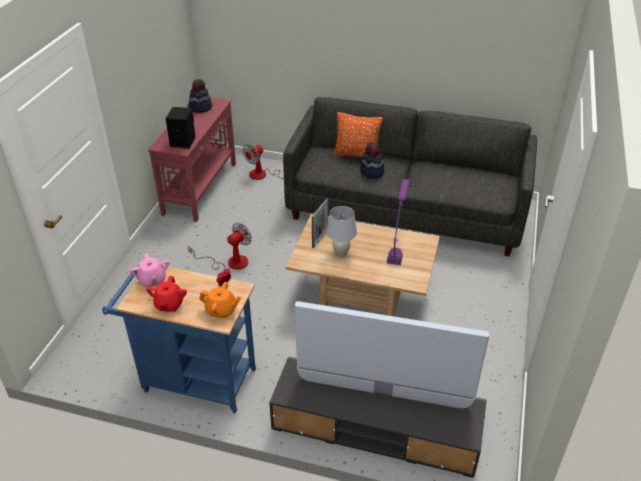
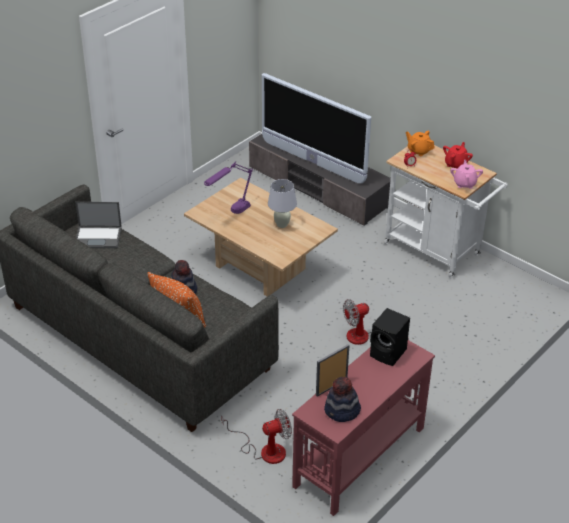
camera: 155 degrees left, 0 degrees up
blue cart [102,266,256,413] -> white cart [384,145,508,278]
picture frame [312,199,328,248] -> picture frame moved to [316,344,349,397]
none -> laptop [75,202,122,248]

